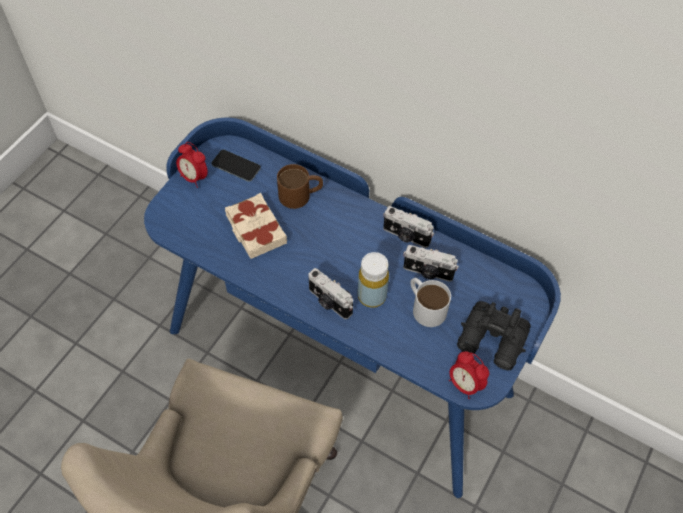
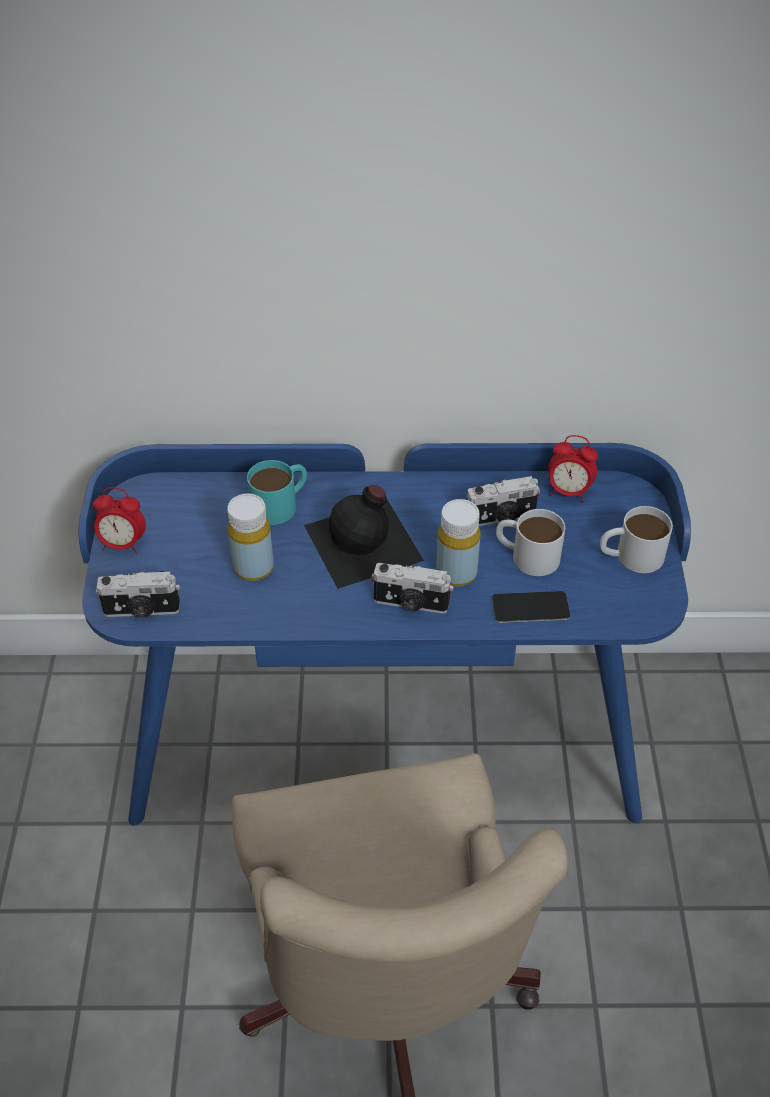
camera: 30 degrees left, 10 degrees down
phone [211,150,261,182] -> phone moved to [492,591,570,623]
beige book [225,193,287,259] -> yellow bottle [227,494,274,581]
brown mug [277,164,323,209] -> turquoise mug [247,460,307,525]
camera [383,206,434,248] -> camera moved to [96,571,180,618]
alarm clock [449,351,489,399] -> alarm clock moved to [548,435,598,502]
black binoculars [457,301,531,370] -> white mug [600,506,673,573]
none -> black bottle [304,485,424,589]

